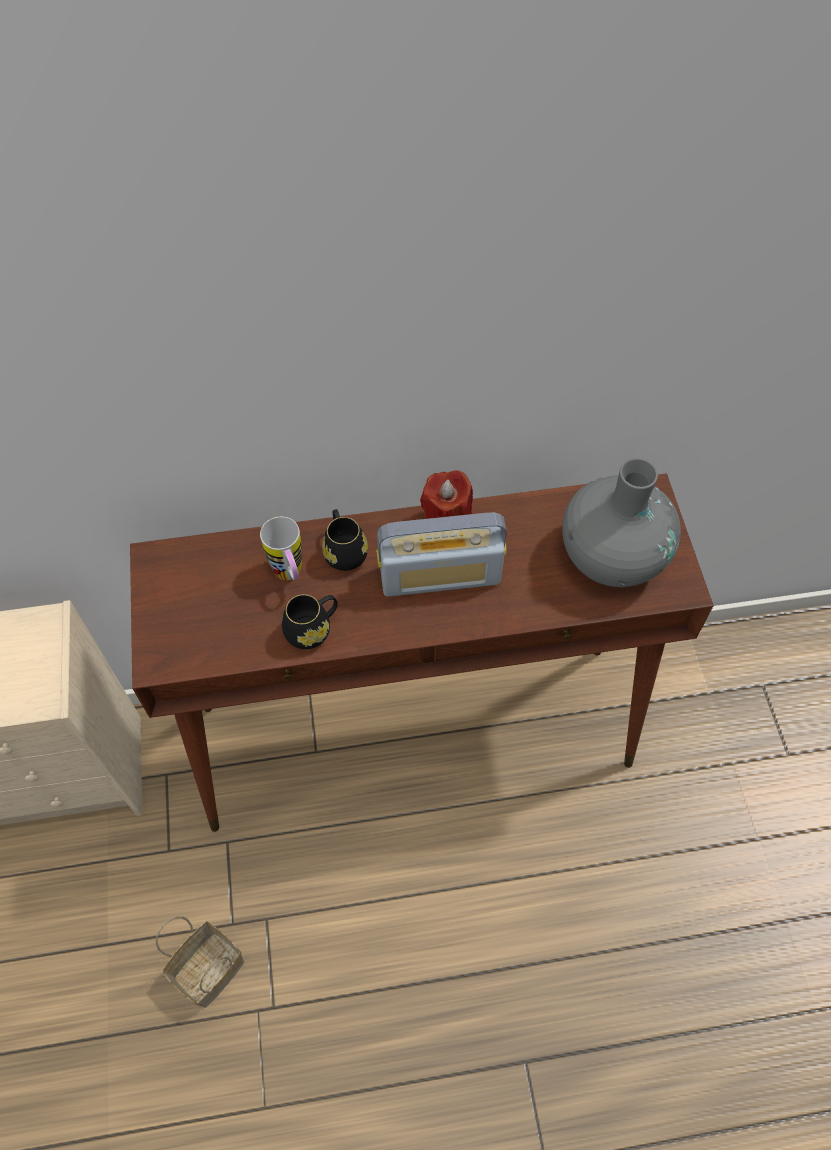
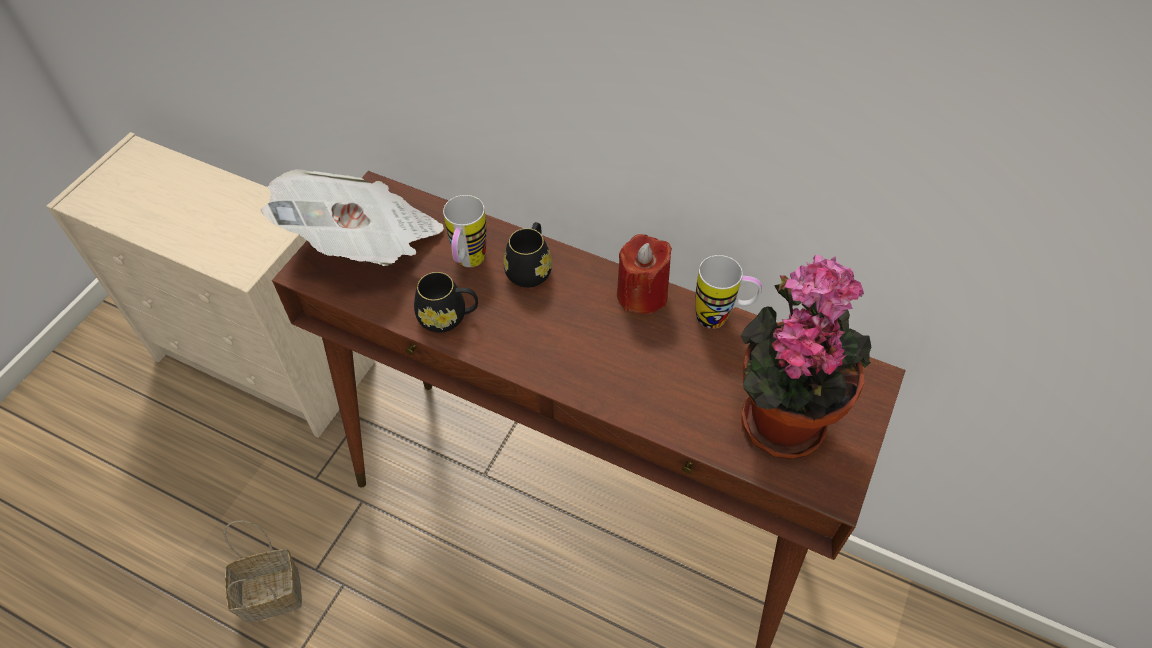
camera: 35 degrees right, 5 degrees down
radio [377,513,507,597] -> none
grey vase [562,458,681,587] -> potted plant [741,255,871,459]
none -> newspaper [261,169,444,266]
none -> mug [695,255,762,329]

